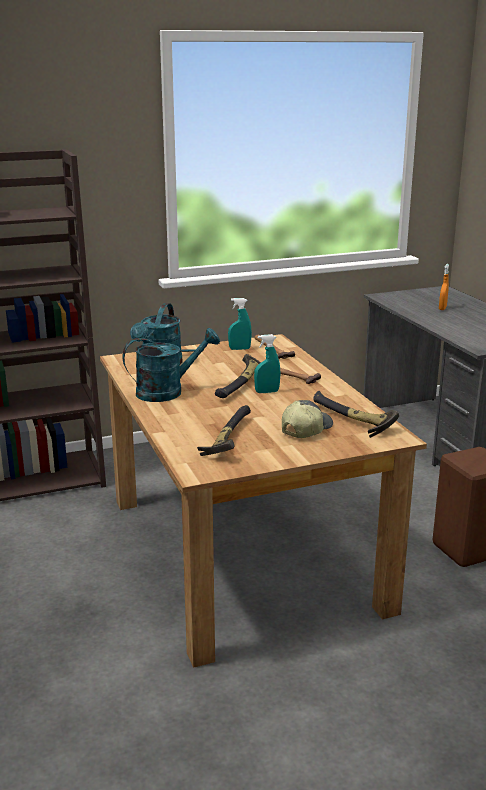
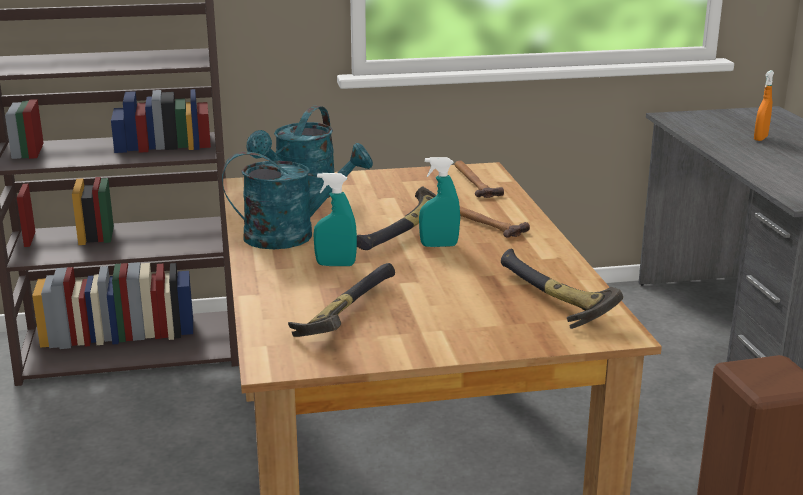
camera: 10 degrees right, 0 degrees up
turquoise spray bottle [228,298,252,350] -> turquoise spray bottle moved to [314,173,357,266]
cap [282,400,333,438] -> none

